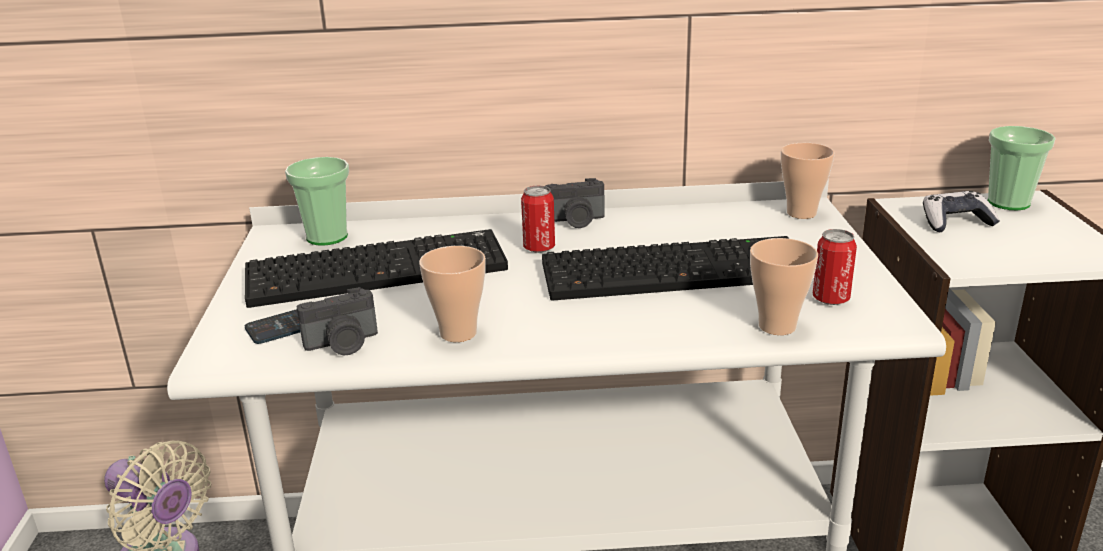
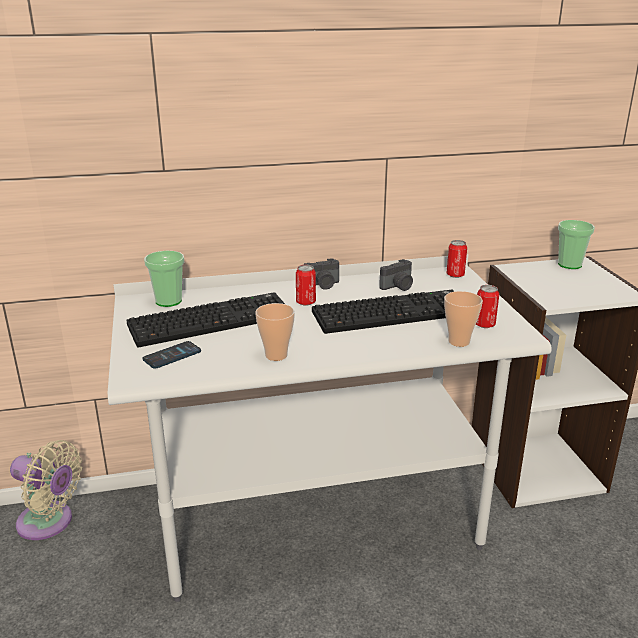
camera: 10 degrees left, 0 degrees up
camera [296,287,378,355] -> camera moved to [379,259,413,291]
cup [781,143,835,219] -> can [446,240,467,278]
game controller [923,191,1000,232] -> none

